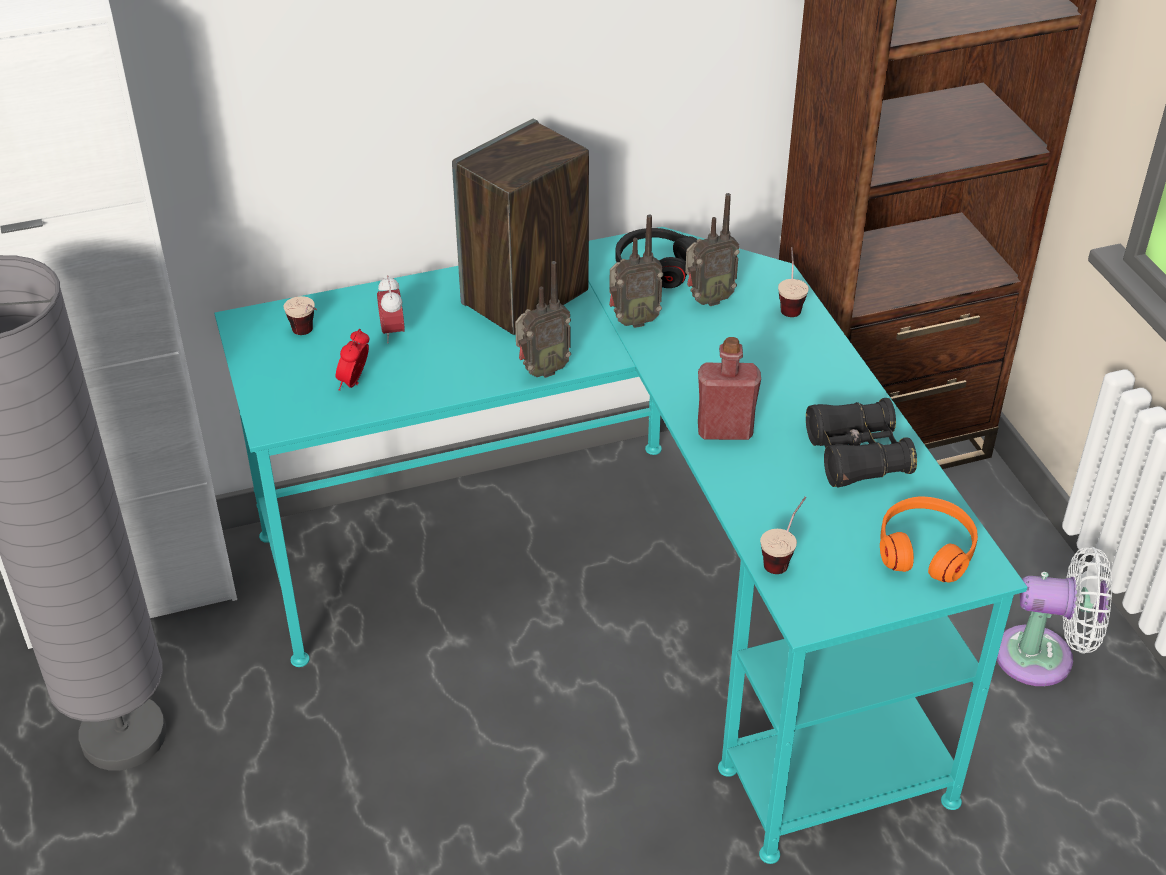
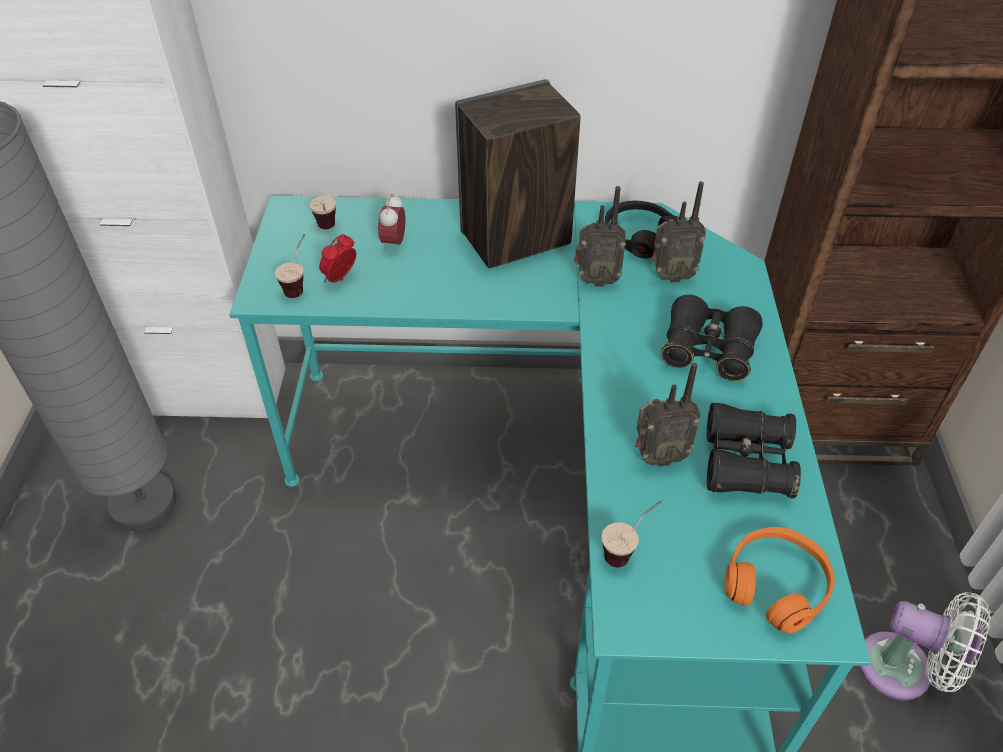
camera: 20 degrees right, 5 degrees up
radio [515,261,571,378] -> radio moved to [636,362,701,467]
red bottle [698,337,761,440] -> none
cup [778,247,809,317] -> cup moved to [275,234,305,298]
none -> black binoculars [661,295,763,381]

